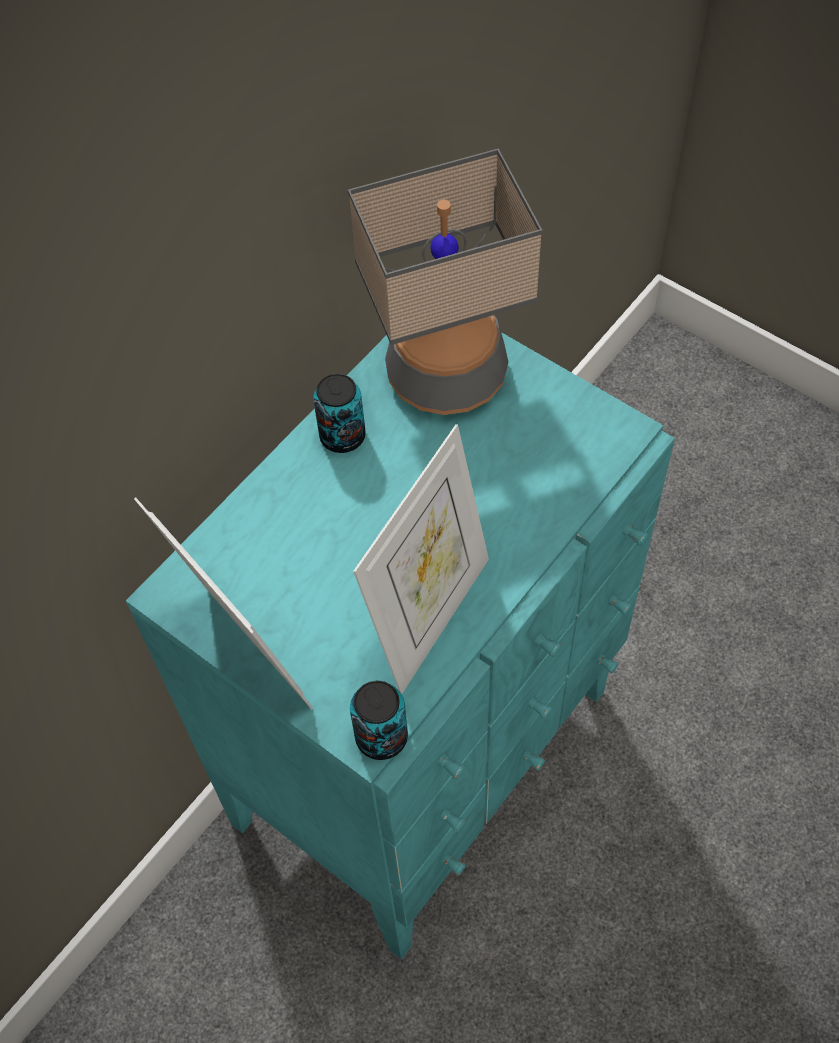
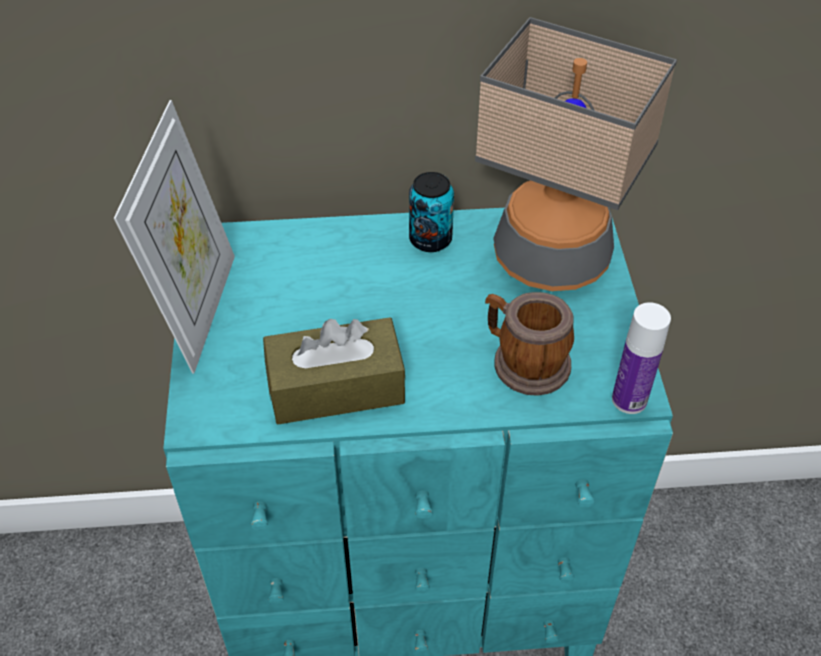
camera: 45 degrees right, 10 degrees down
can [350,681,408,760] -> none
picture frame [353,424,489,694] -> brown tissue box [263,317,405,424]
none -> mug [485,292,574,396]
none -> bottle [612,302,671,414]

